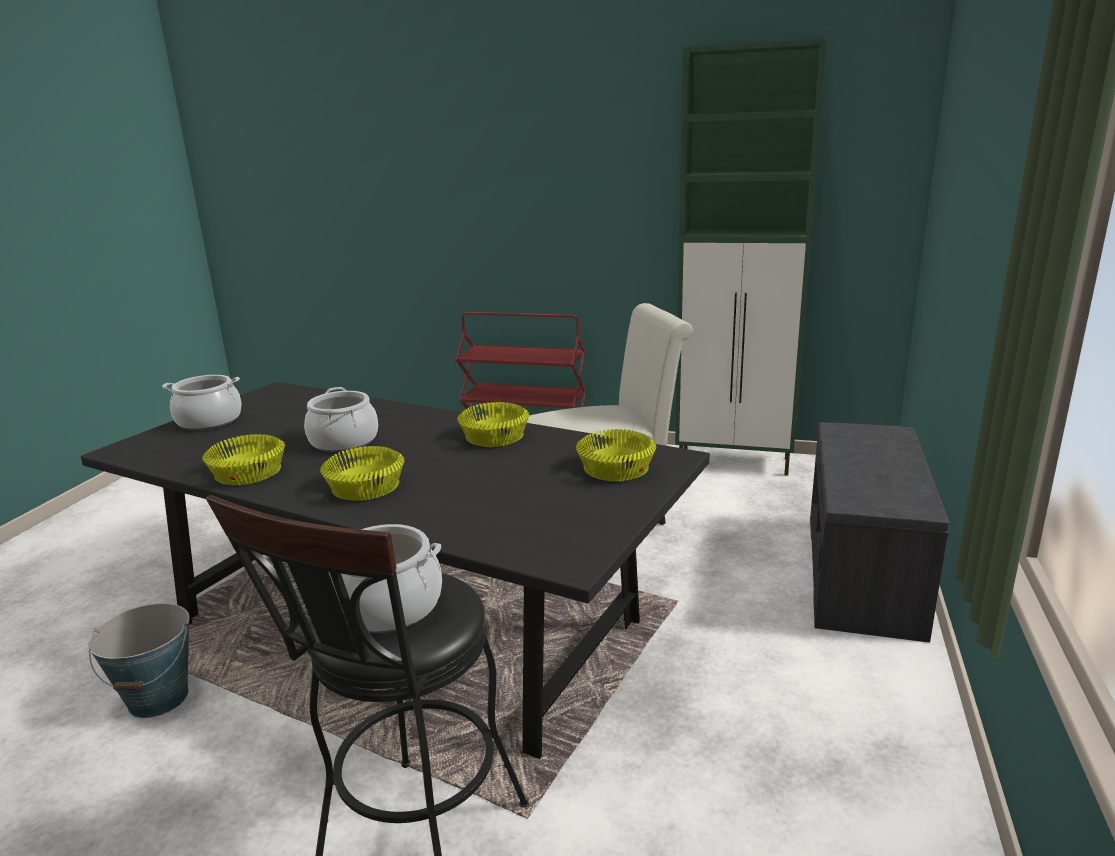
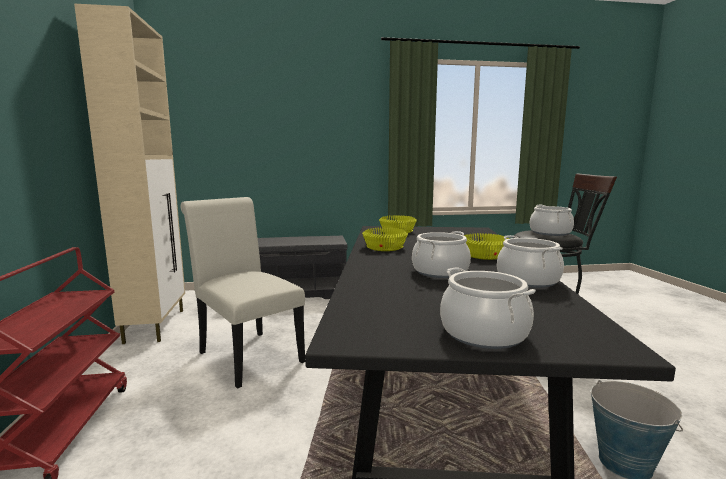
camera: 115 degrees left, 10 degrees down
yellow bowl [202,434,285,485] -> cooking pot [497,235,564,288]
green cabinet [675,39,827,476] -> beige cabinet [74,4,185,344]

